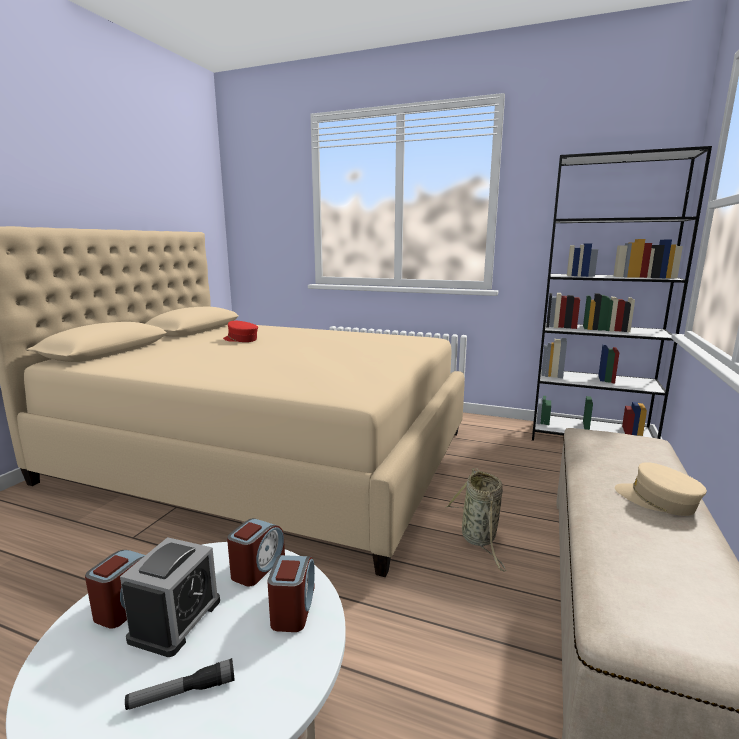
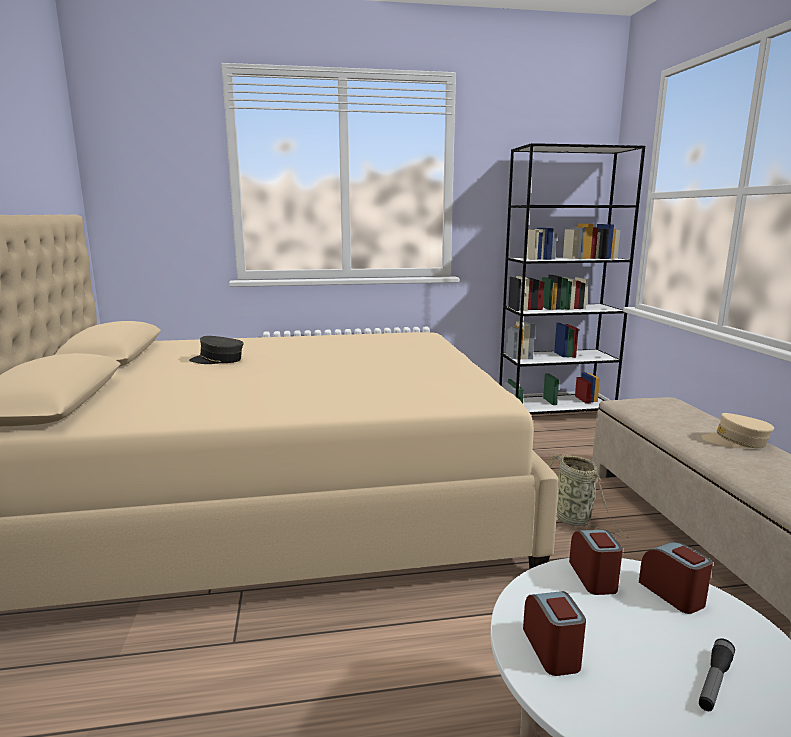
camera: 30 degrees left, 0 degrees up
alarm clock [120,537,220,657] -> none
red cap [223,321,258,342] -> grey cap [189,336,243,364]

